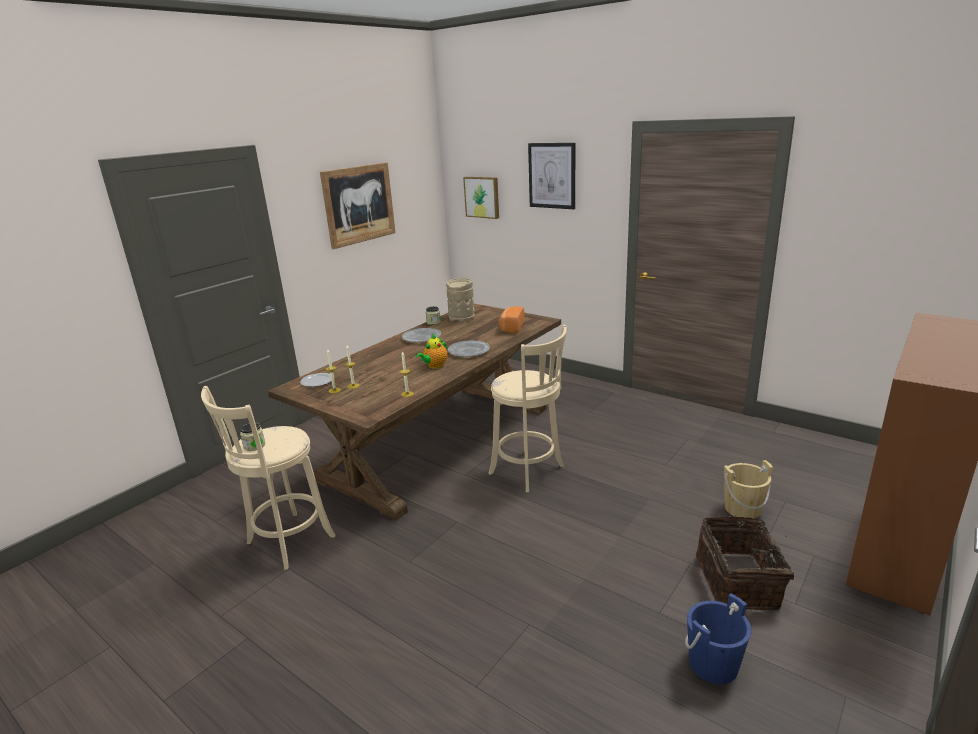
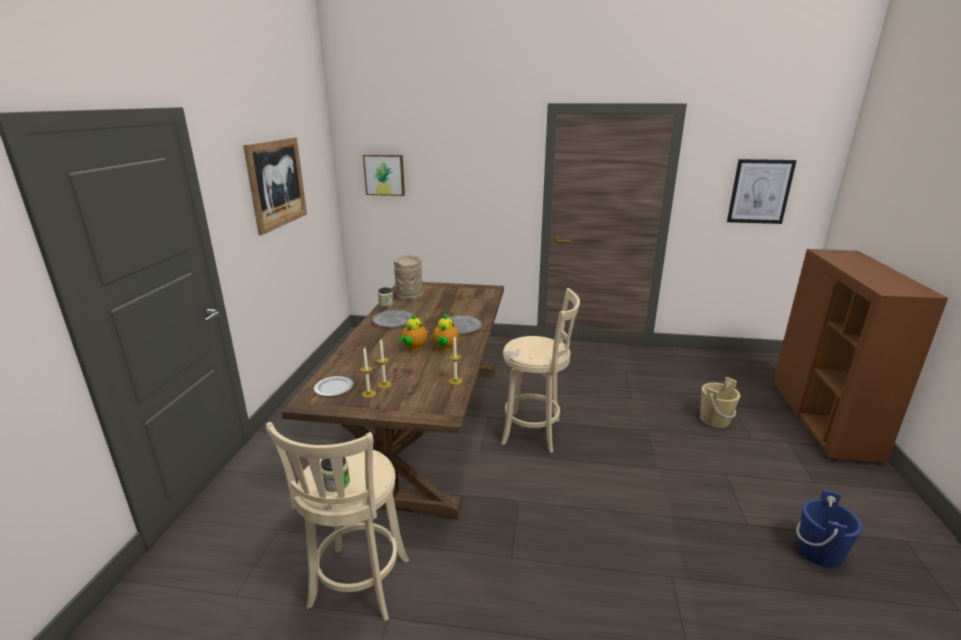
camera: 30 degrees left, 0 degrees up
bread [499,306,524,333] -> none
picture [528,143,575,209] -> picture moved to [727,159,797,224]
basket [696,516,794,610] -> none
none -> teapot [398,314,428,350]

